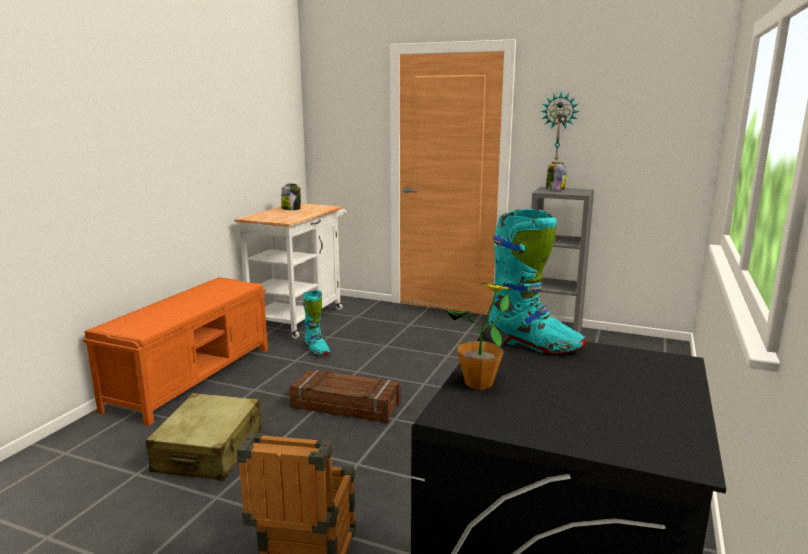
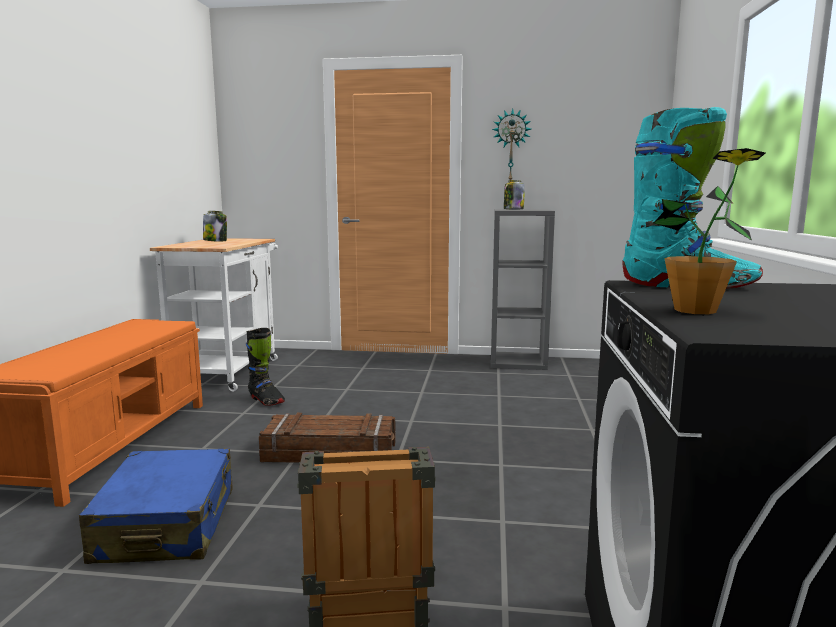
camera: 15 degrees left, 5 degrees down
beige suitcase [146,393,261,481] -> blue suitcase [79,448,233,564]
turquoise boot [303,290,330,356] -> black boot [246,328,285,406]

